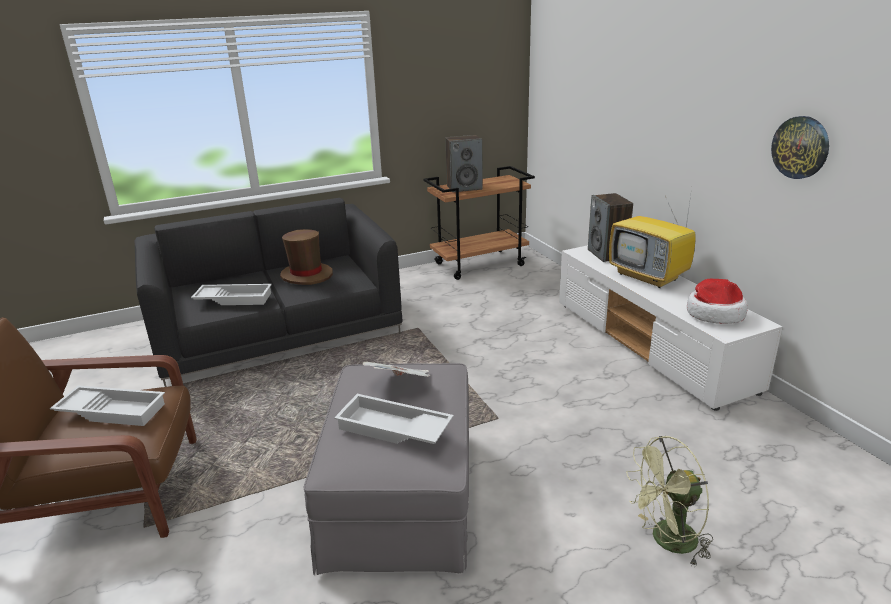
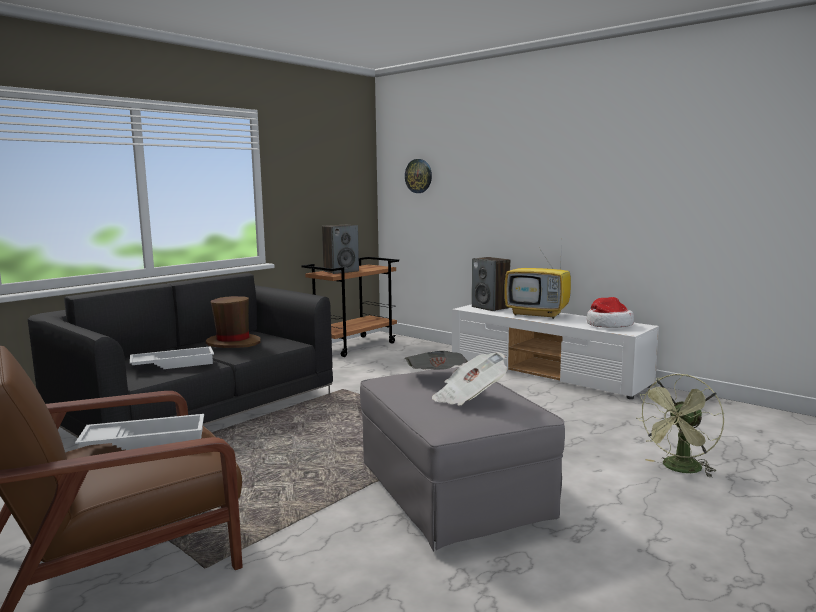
camera: 25 degrees left, 15 degrees down
white tray [334,394,454,444] -> newspaper [432,353,507,406]
wall clock [771,116,829,179] -> wall clock moved to [405,159,432,193]

